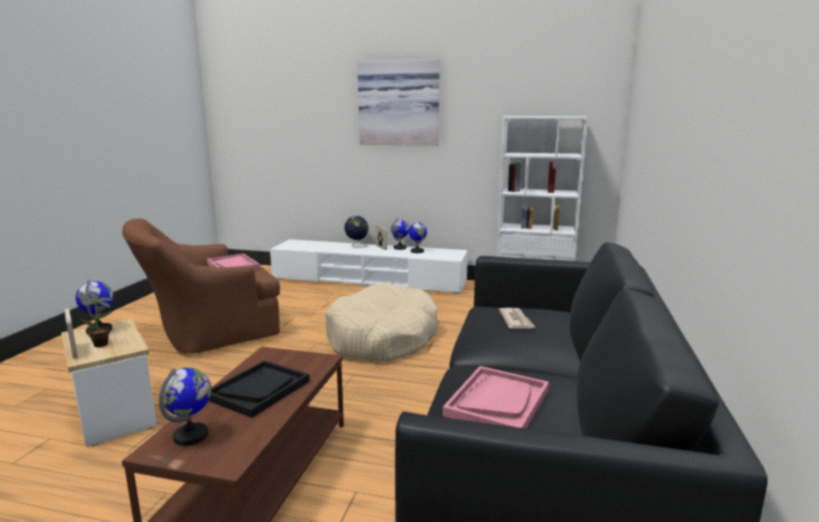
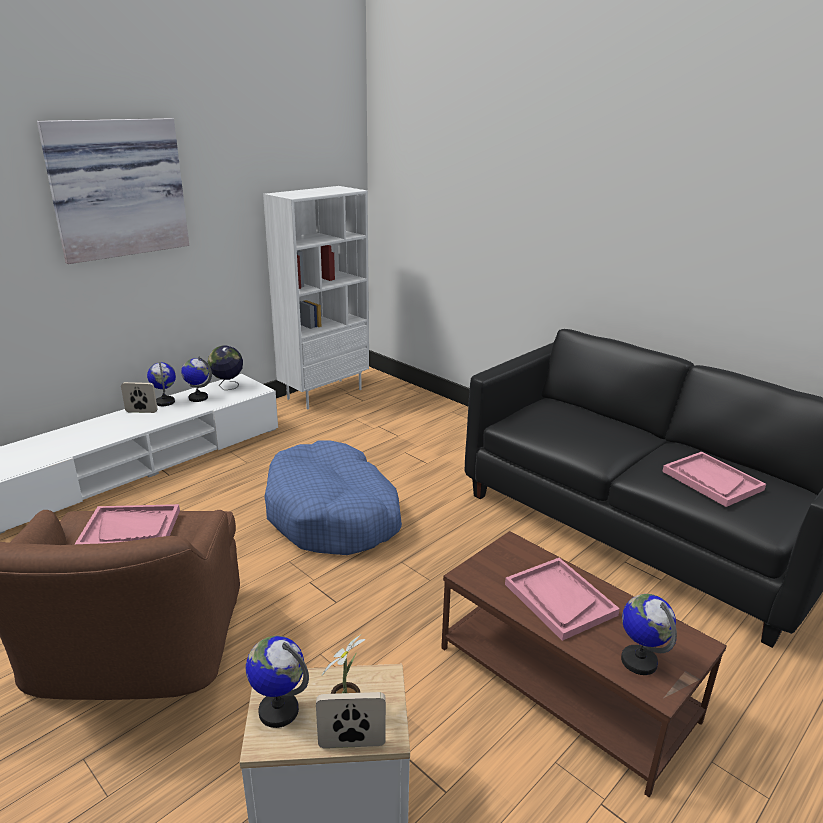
camera: 60 degrees left, 10 degrees up
black tray [209,360,310,418] -> pink tray [505,558,620,641]
beige dog bed [325,283,439,362] -> blue dog bed [264,441,402,555]
globe [344,216,369,248] -> globe moved to [208,345,243,390]
newspaper [499,308,535,329] -> none

